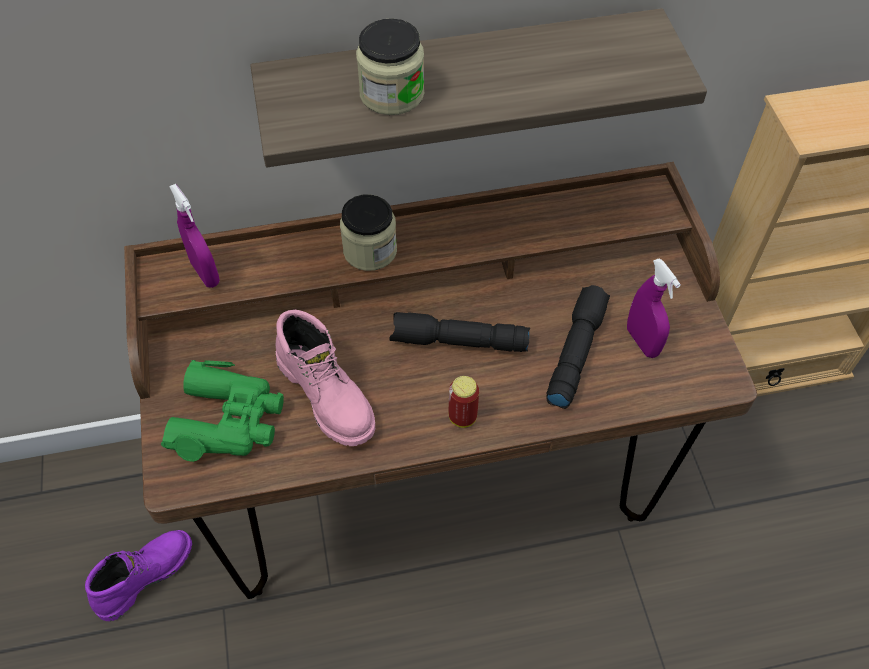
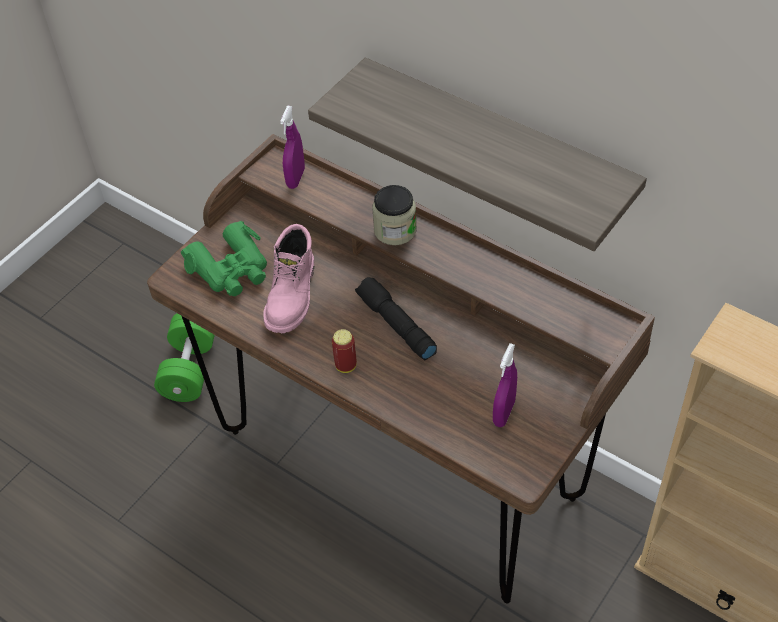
camera: 50 degrees right, 5 degrees down
purple boot [85,530,192,621] -> green dumbbell [154,313,215,402]
jar [356,19,424,115] -> none
black flashlight [546,285,610,409] -> none

